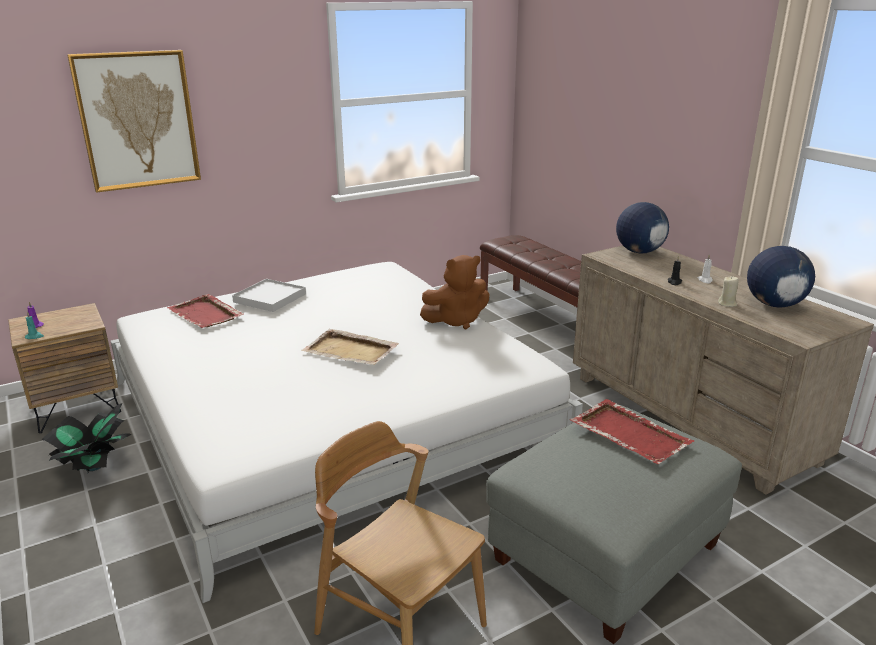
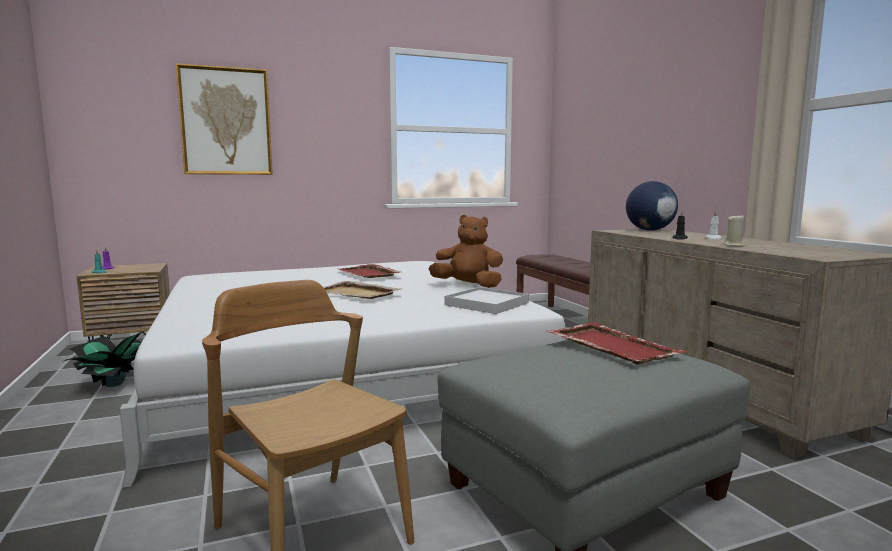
camera: 10 degrees right, 15 degrees down
red tray [167,294,243,328] -> red tray moved to [339,264,400,278]
white tray [232,279,306,312] -> white tray moved to [444,287,529,314]
brown plush toy [420,255,489,329] -> brown plush toy turned 150 degrees counterclockwise [428,215,503,288]
globe [747,246,815,308] -> none

